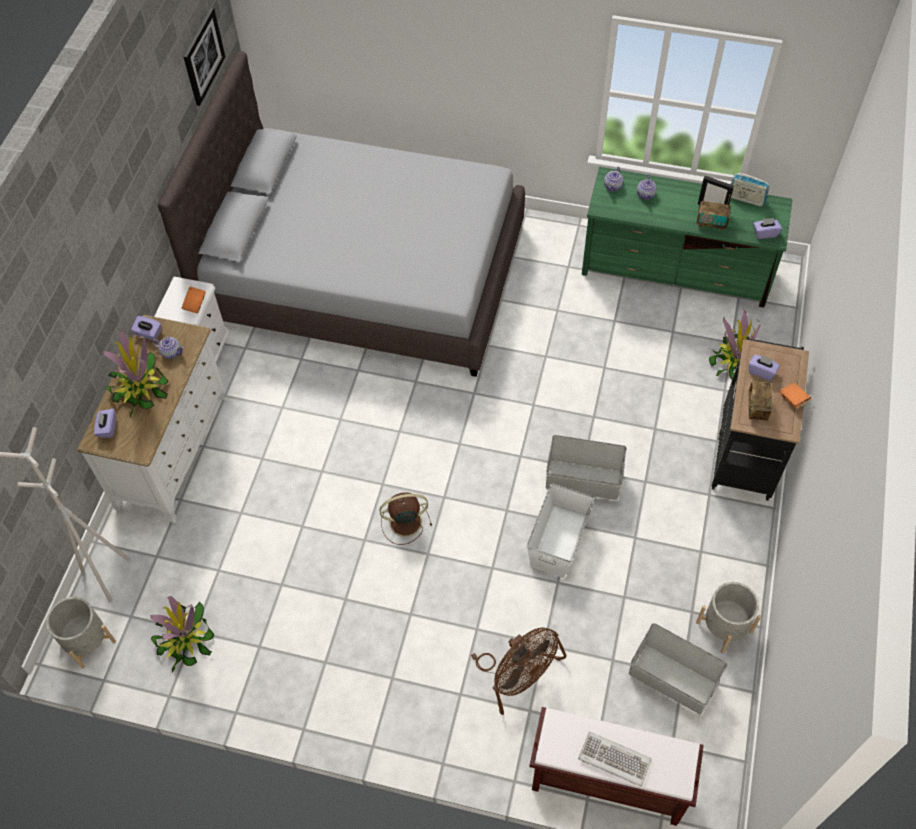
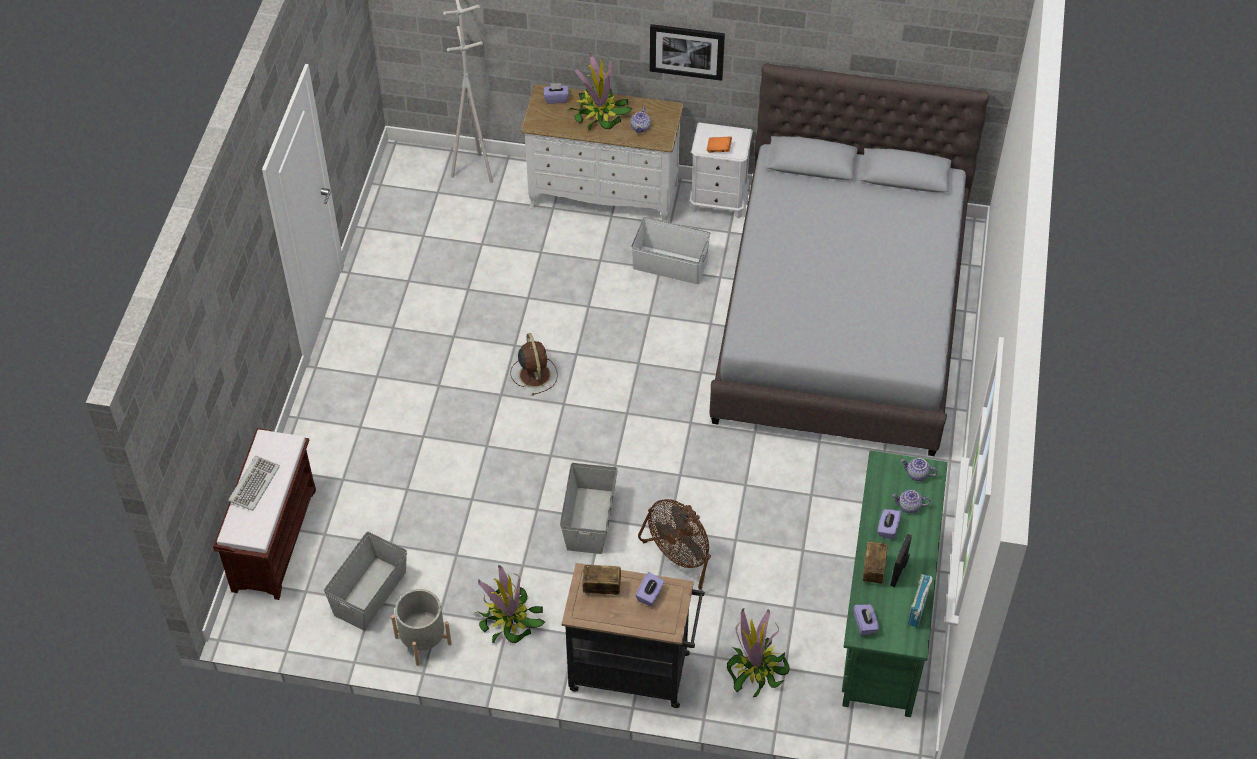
camera: 85 degrees right, 5 degrees down
grey planter [46,597,116,669] -> none
purple tissue box [131,316,161,340] -> purple tissue box moved to [878,509,902,540]
potted plant [150,596,214,672] -> potted plant moved to [475,565,545,643]
picture [183,7,226,106] -> picture moved to [650,24,725,81]
brown fan [471,628,567,715] -> brown fan moved to [638,499,711,590]
white storage box [527,483,595,578] -> white storage box moved to [631,217,710,284]
orange book [780,382,811,408] -> none

